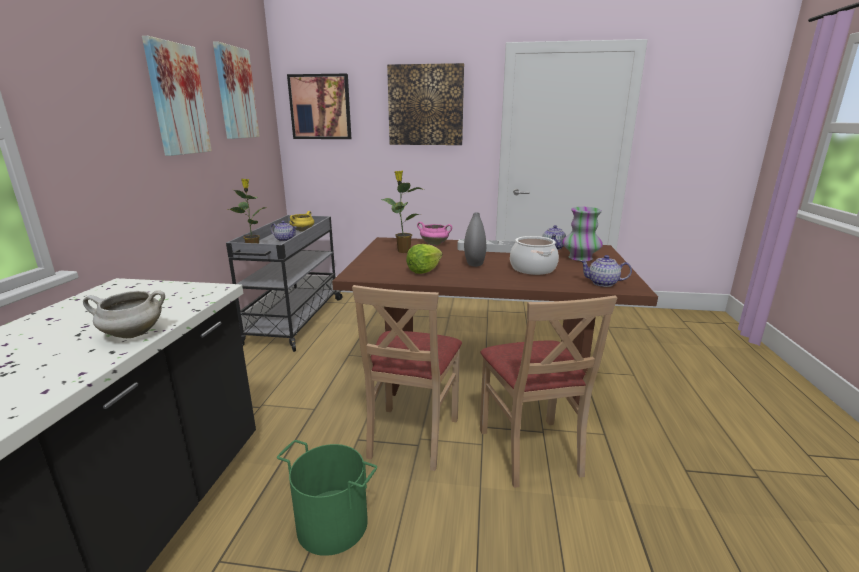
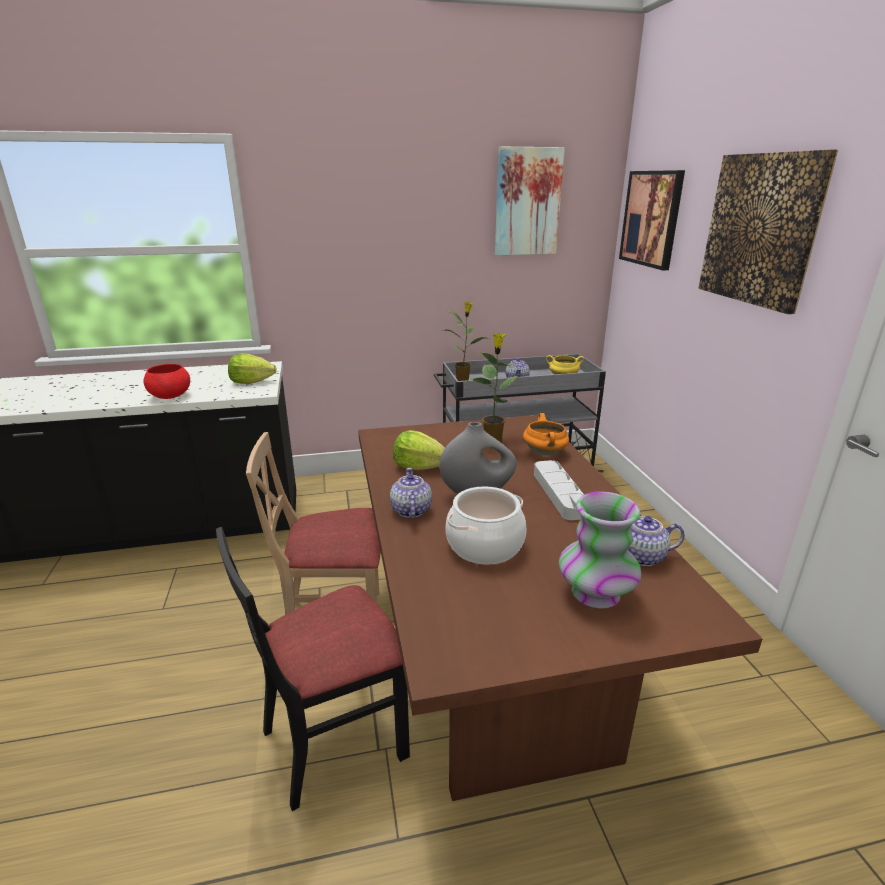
camera: 70 degrees right, 5 degrees up
white cooking pot [83,290,165,338] -> red bowl [143,364,190,399]
picture [142,36,212,156] -> none
green bucket [277,440,377,556] -> none
pink cooking pot [417,222,452,246] -> orange cooking pot [523,413,569,456]
beige chair [480,295,617,488] -> black chair [216,527,410,811]
teapot [580,255,632,287] -> teapot moved to [390,468,432,519]
none -> lettuce [228,354,277,384]

